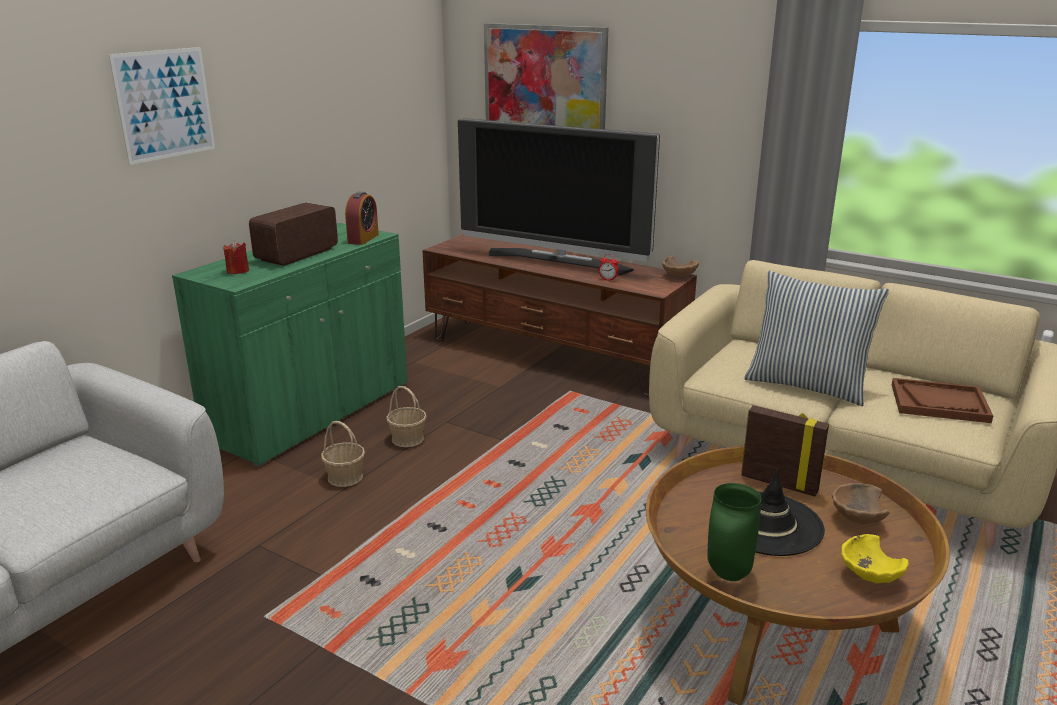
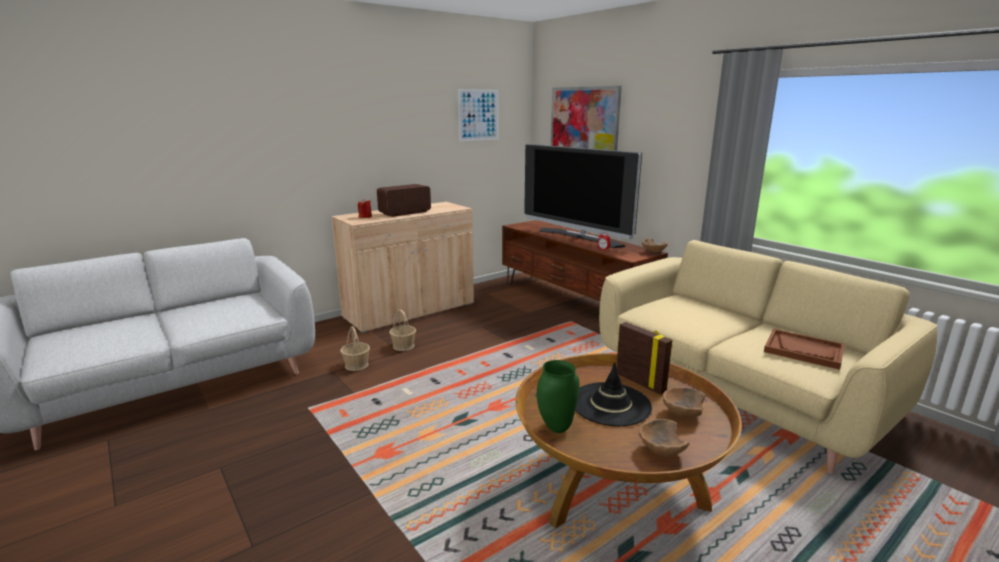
camera: 20 degrees right, 5 degrees down
picture [108,47,215,165] -> picture moved to [458,89,498,141]
green cabinet [172,223,408,467] -> beige cabinet [331,202,474,333]
alarm clock [345,192,379,245] -> none
basket [386,386,427,447] -> basket moved to [340,326,370,371]
pillow [744,271,889,406] -> none
yellow bowl [841,534,909,583] -> brown bowl [639,419,690,456]

